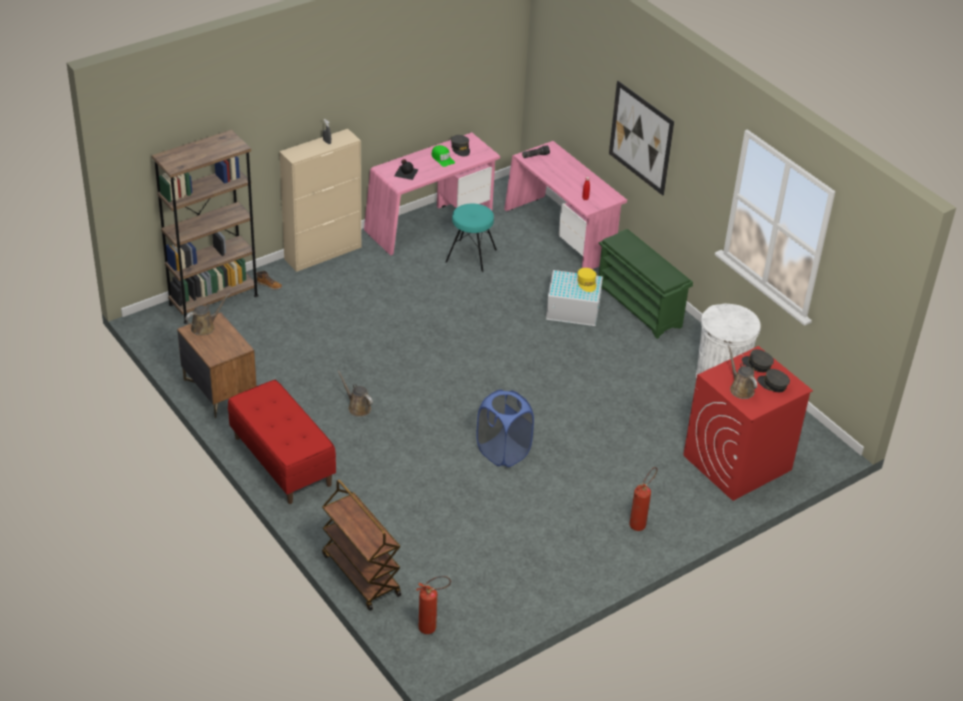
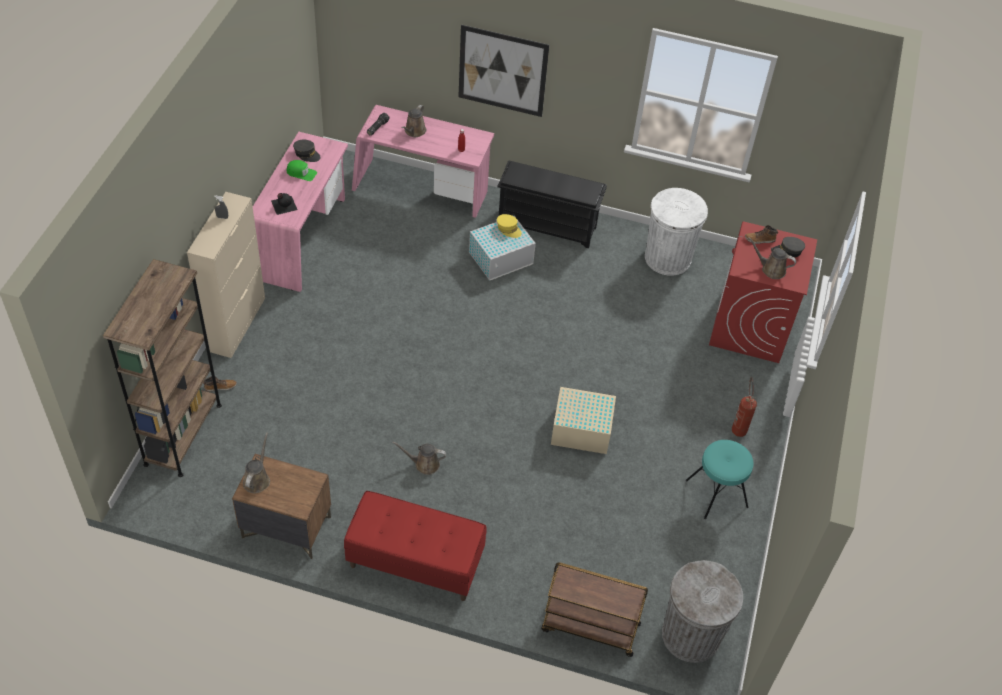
camera: 40 degrees left, 10 degrees up
fire extinguisher [416,576,451,634] -> grey trash can [662,560,743,663]
turquoise stool [446,204,497,272] -> turquoise stool moved to [686,440,754,519]
blue laundry basket [476,389,534,467] -> beige storage box [551,387,616,454]
green shoe rack [598,229,693,339] -> black shoe rack [498,160,607,248]
grey cap [742,349,774,372] -> boot [745,225,778,244]
none -> brown watering can [401,105,426,137]

